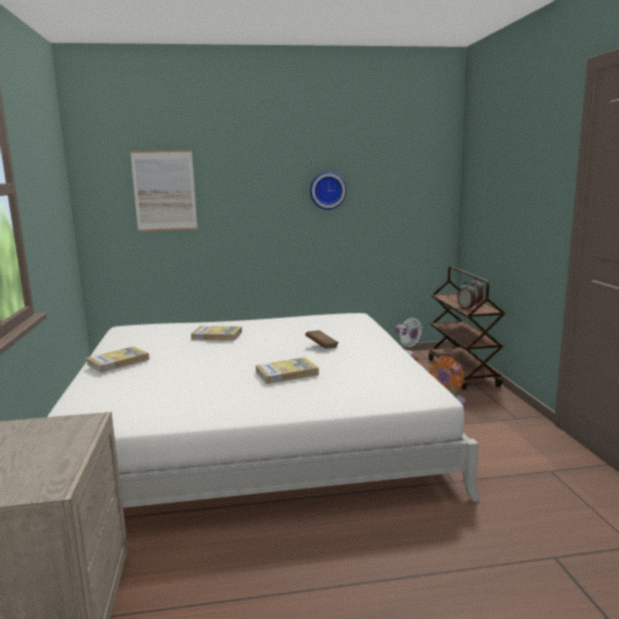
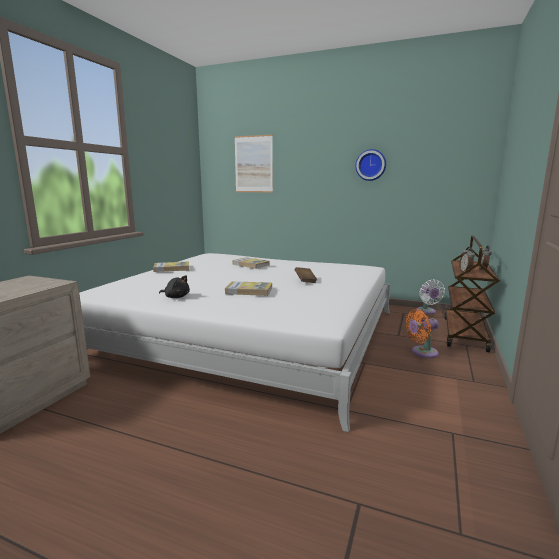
camera: 30 degrees right, 0 degrees up
none -> black plush toy [159,275,190,298]

